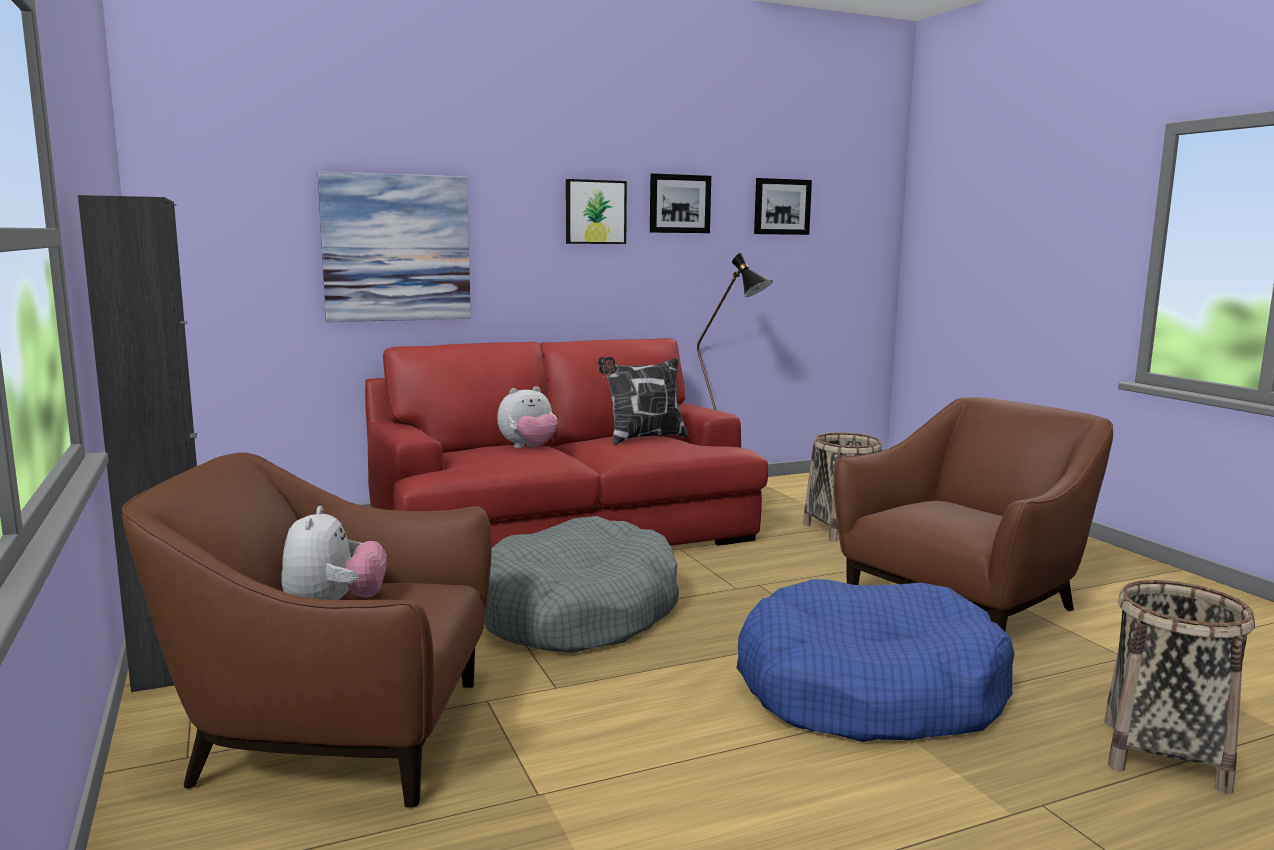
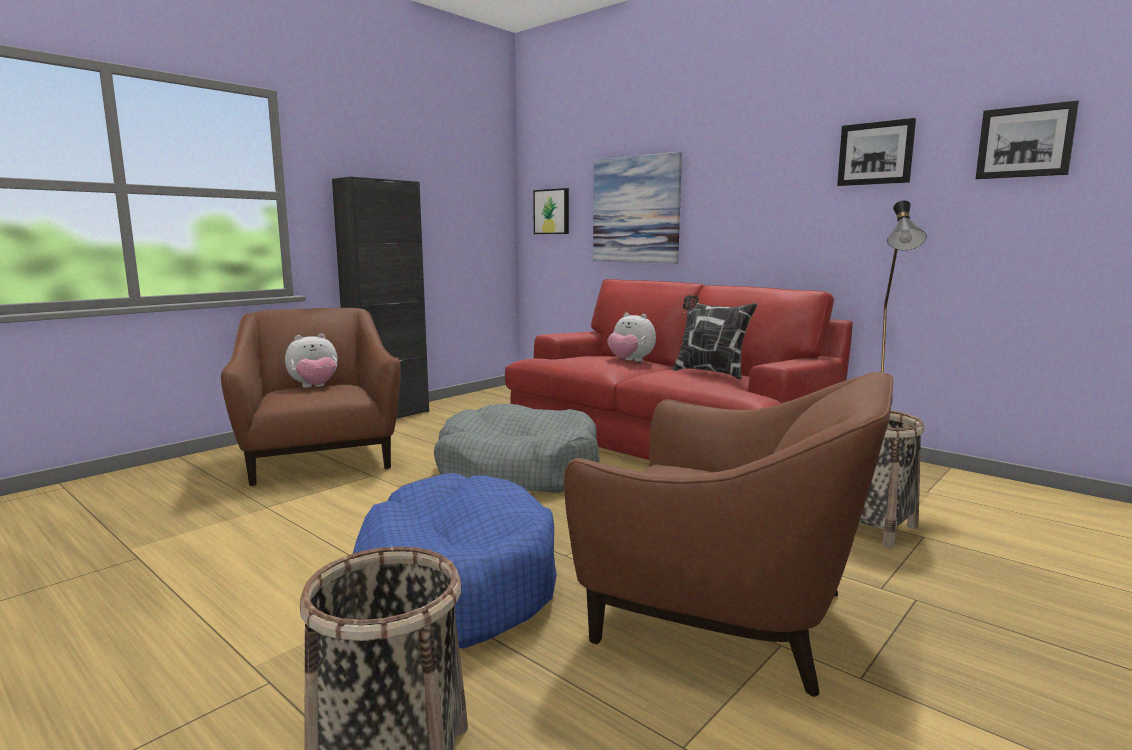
camera: 65 degrees right, 0 degrees up
picture [566,179,627,244] -> picture moved to [533,188,569,234]

